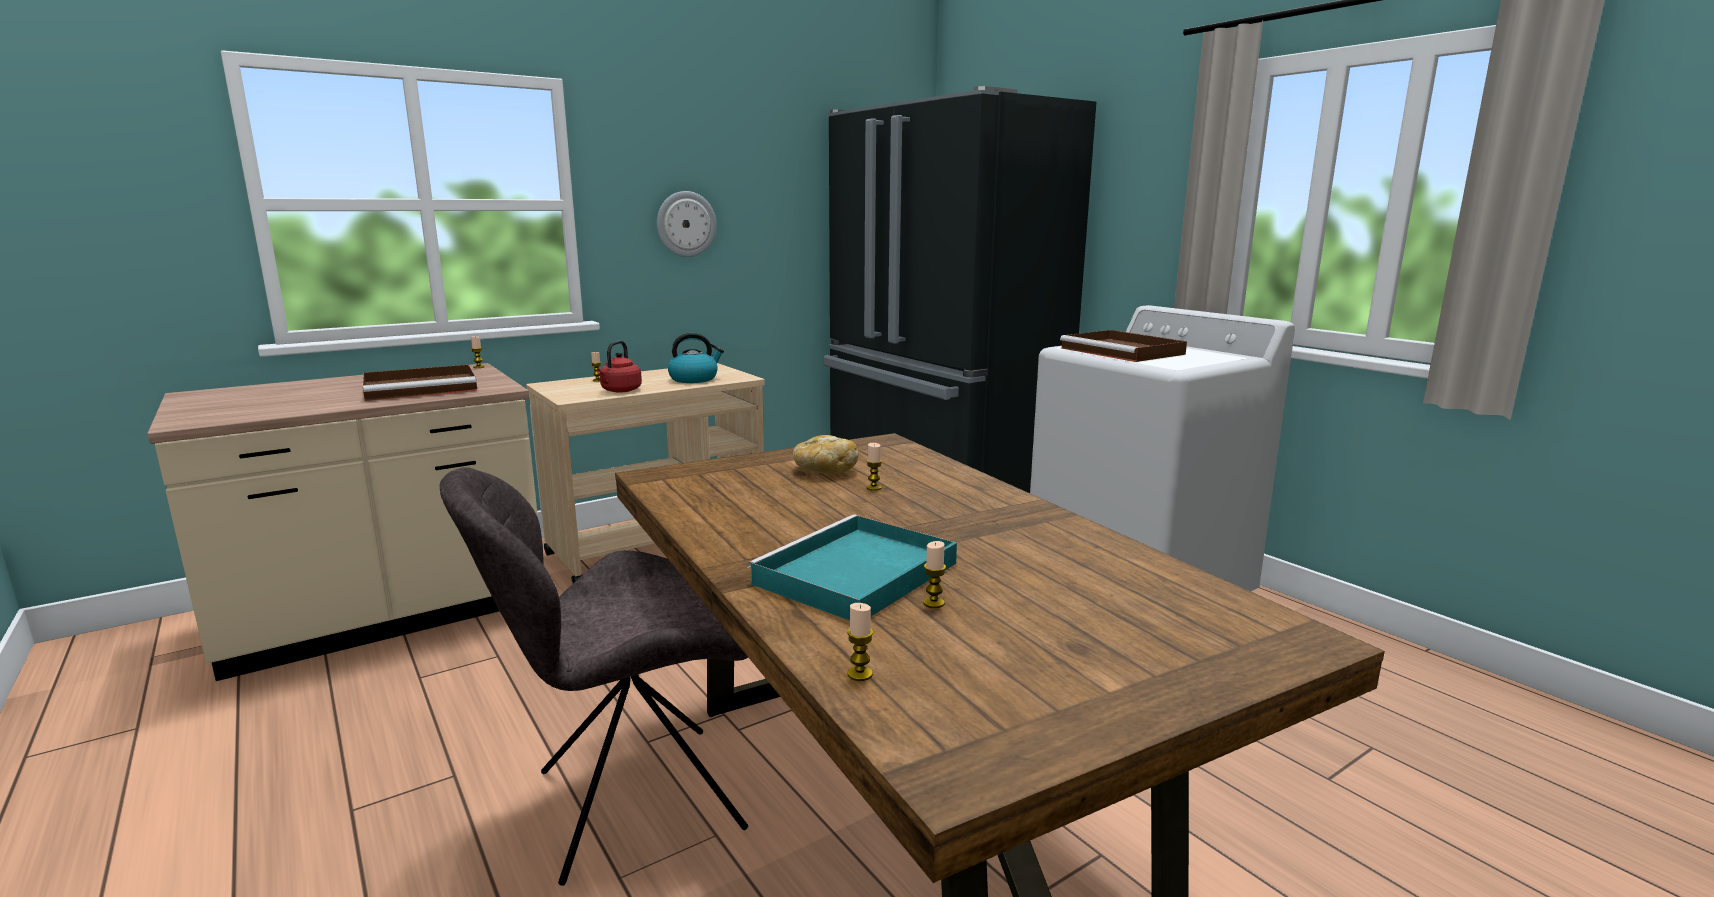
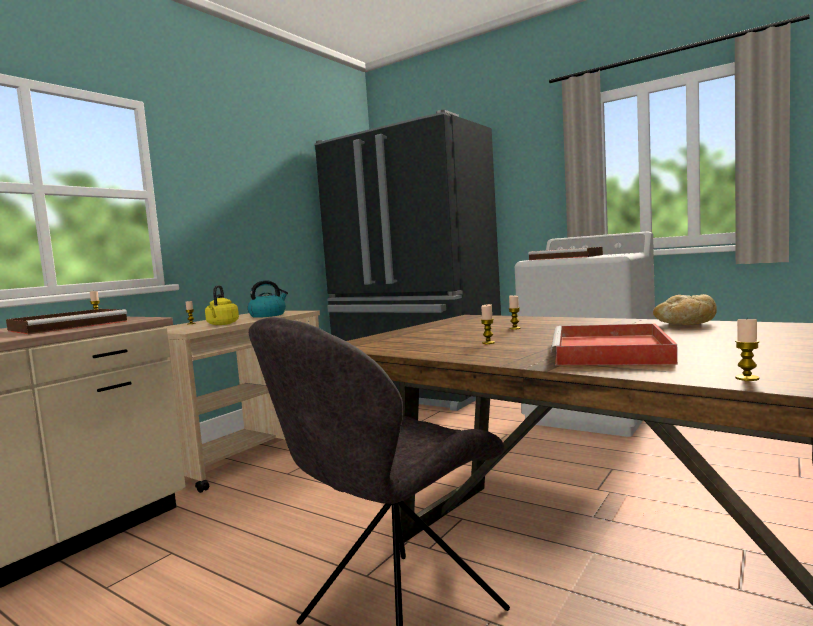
camera: 20 degrees left, 10 degrees down
red kettle [596,341,642,393] -> yellow kettle [205,285,239,325]
wall clock [657,191,716,257] -> none
turquoise tray [747,515,957,621] -> red tray [551,324,678,365]
bread [793,435,859,474] -> bread moved to [653,294,717,325]
candle [923,541,946,608] -> candle moved to [481,304,495,344]

